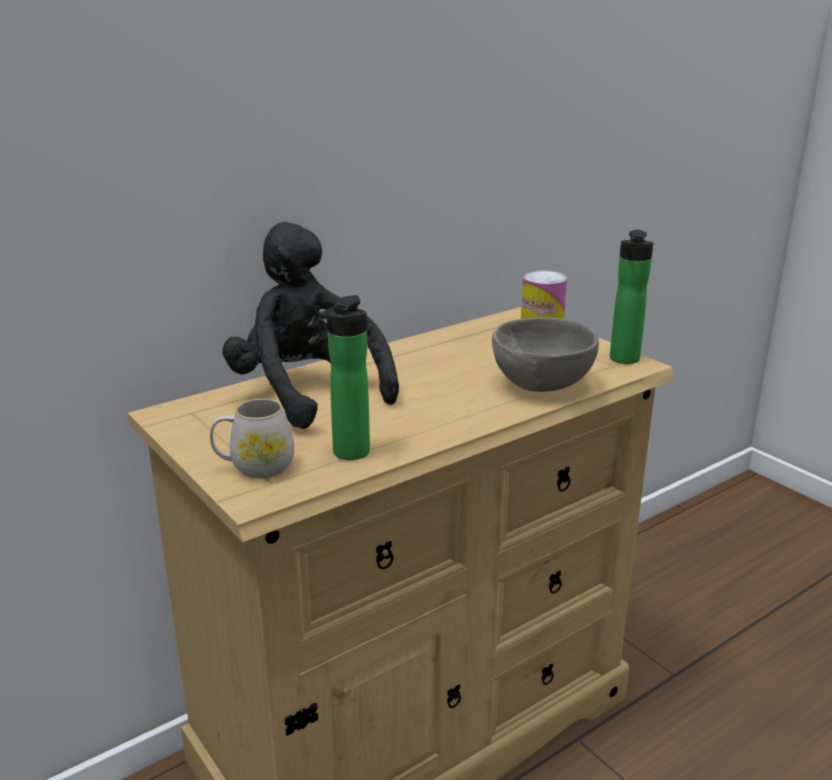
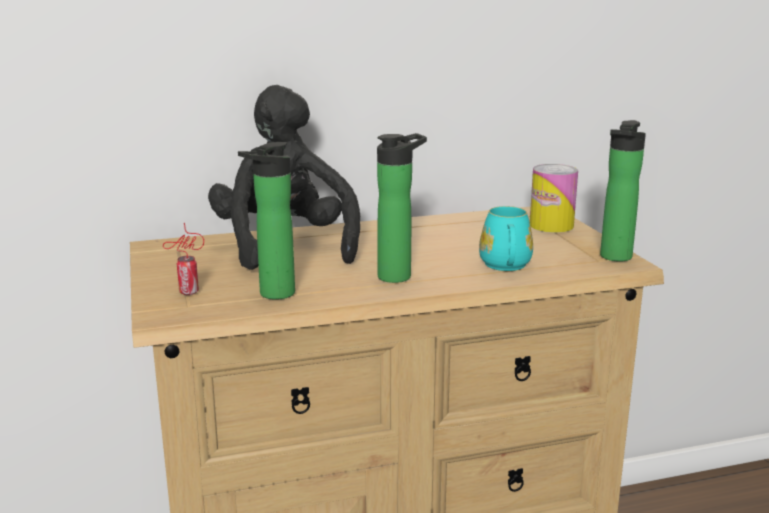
camera: 20 degrees right, 5 degrees down
white mug [210,398,294,478] -> can [163,223,204,295]
grey bowl [492,317,599,392] -> turquoise mug [479,206,533,271]
none -> bottle [377,133,427,283]

